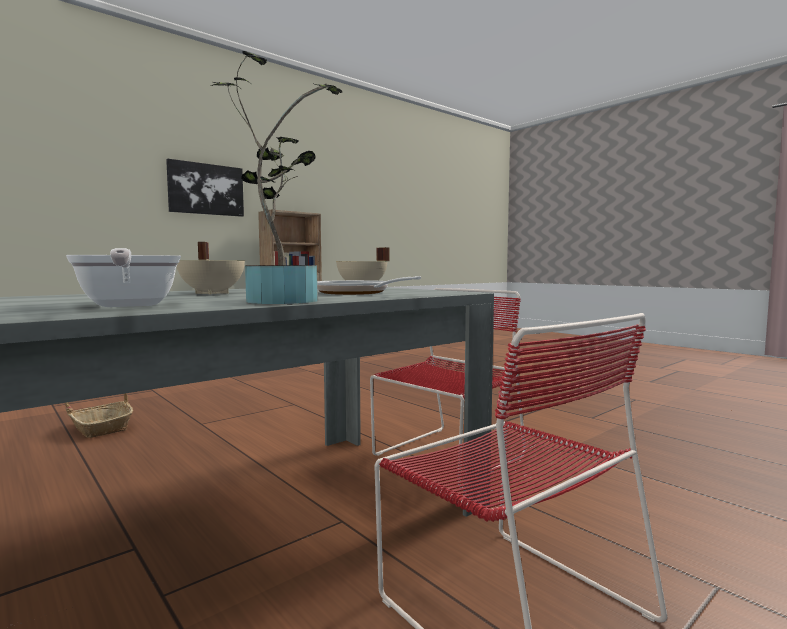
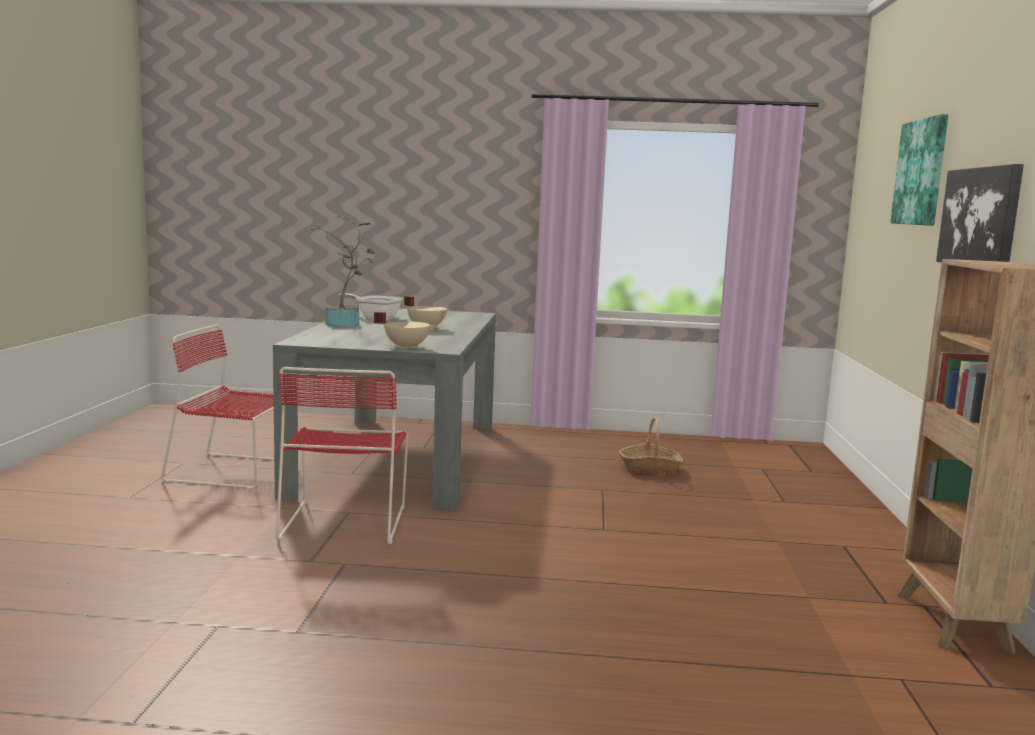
camera: 135 degrees right, 5 degrees up
frying pan [317,276,421,295] -> none
none -> picture [890,114,948,226]

